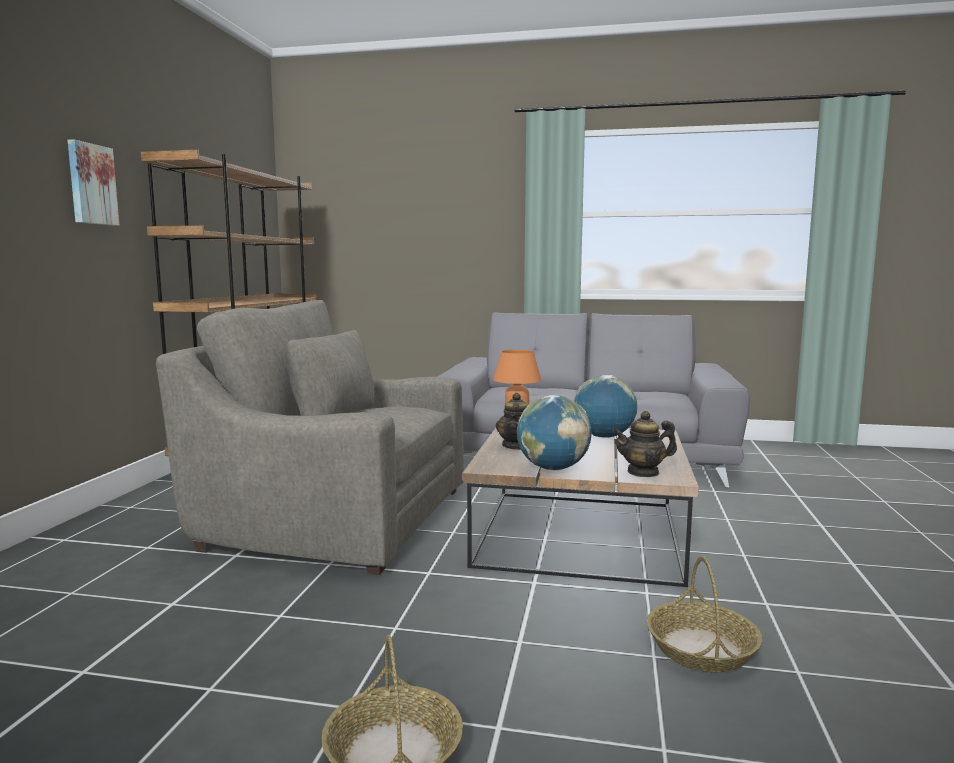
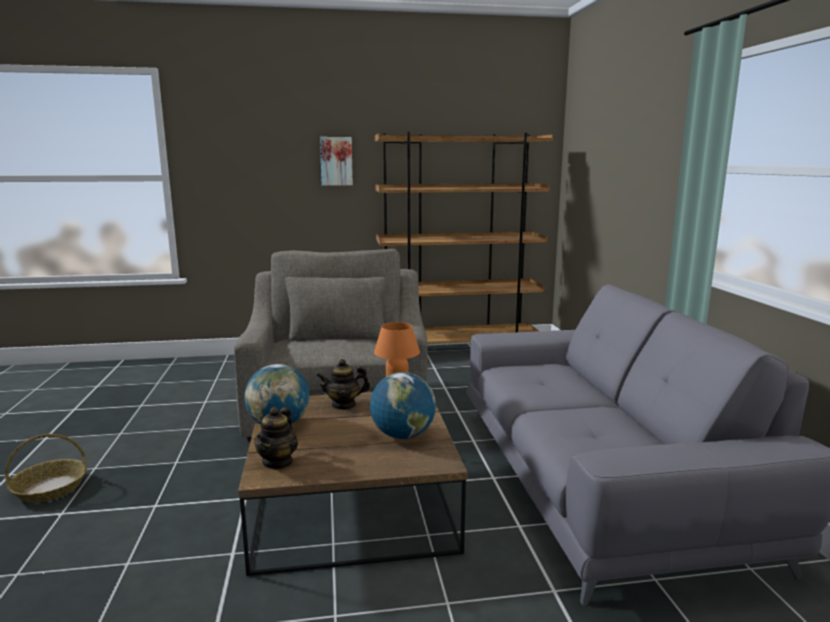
camera: 70 degrees right, 5 degrees up
teapot [612,411,677,477] -> teapot turned 135 degrees counterclockwise [254,407,298,470]
basket [647,556,762,672] -> none

